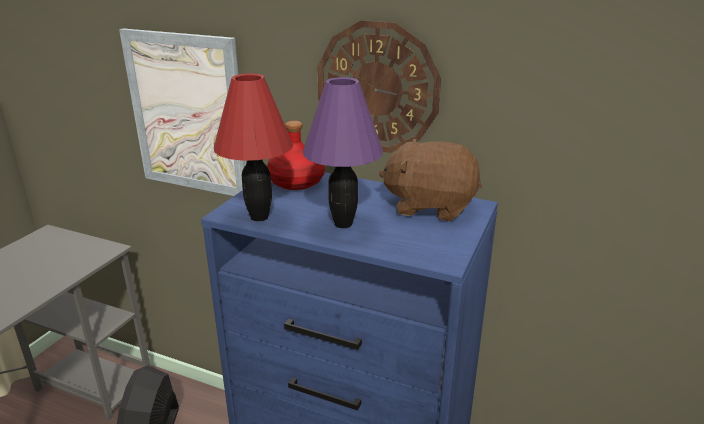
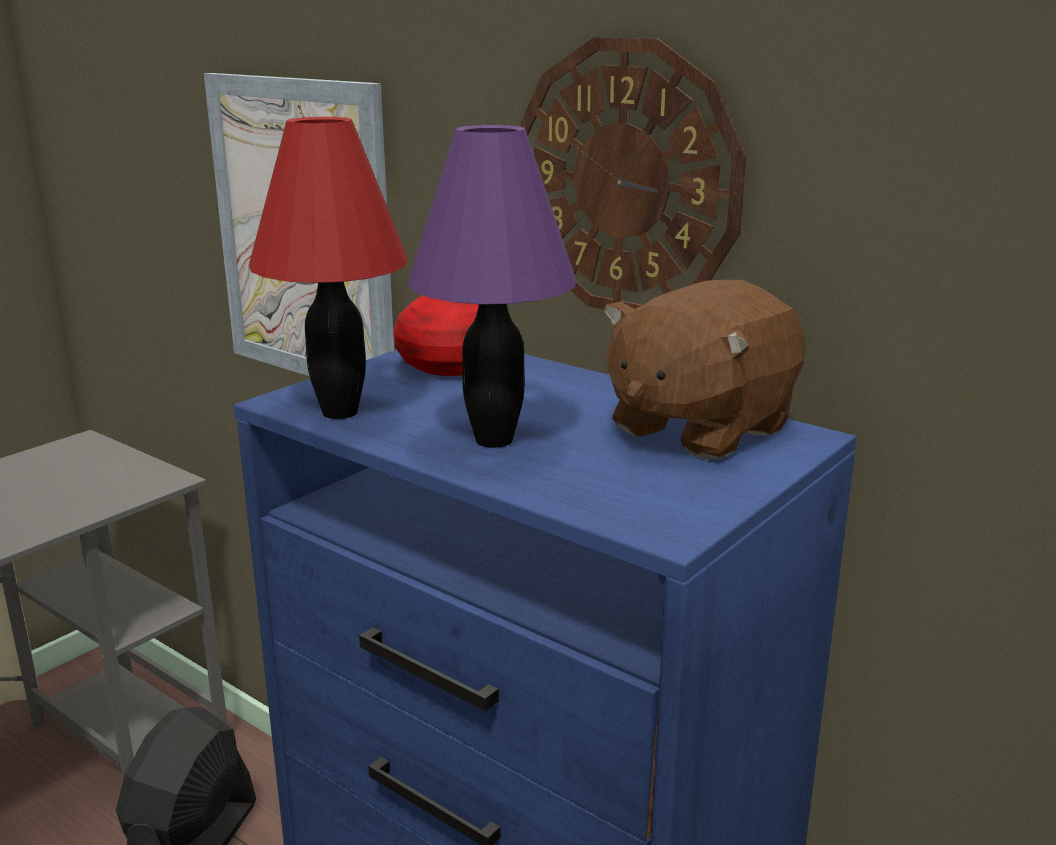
camera: 15 degrees right, 5 degrees down
brown plush toy [379,139,482,221] -> brown plush toy turned 75 degrees counterclockwise [603,280,806,460]

